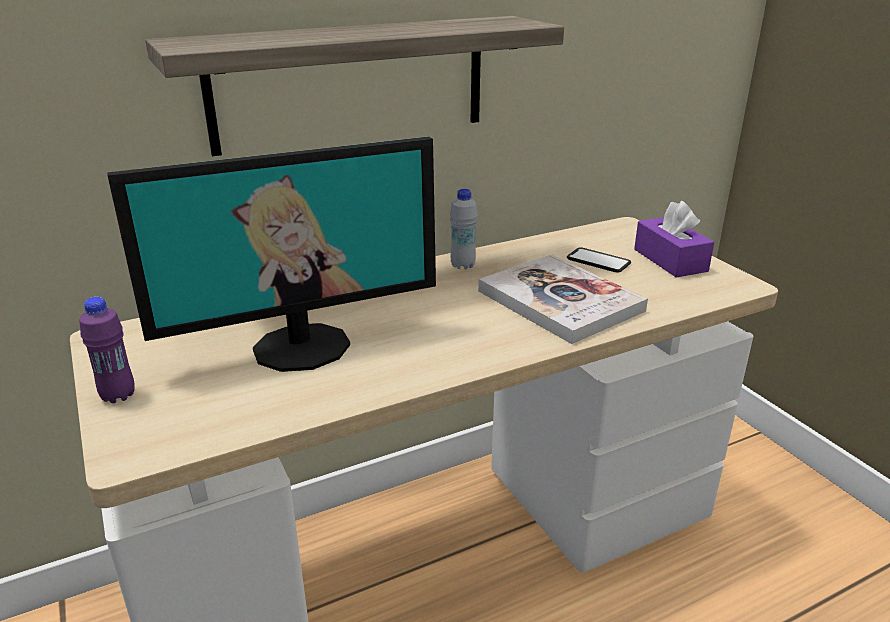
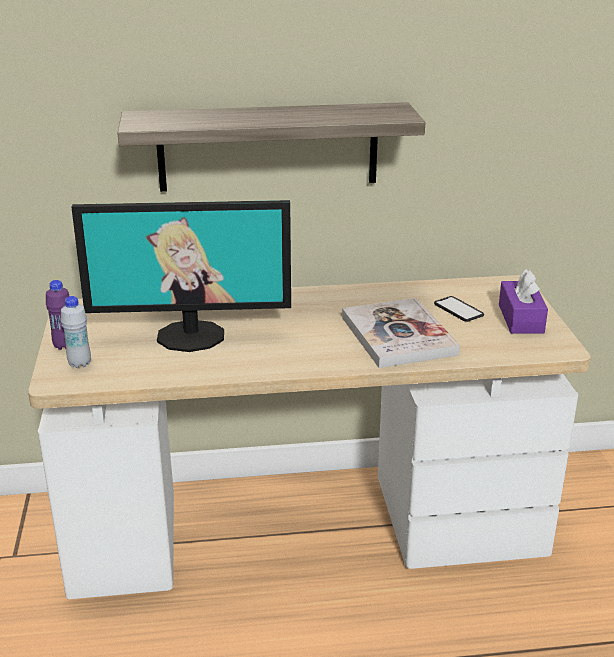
camera: 20 degrees right, 0 degrees up
white bottle [450,189,478,270] -> white bottle moved to [61,296,91,368]

